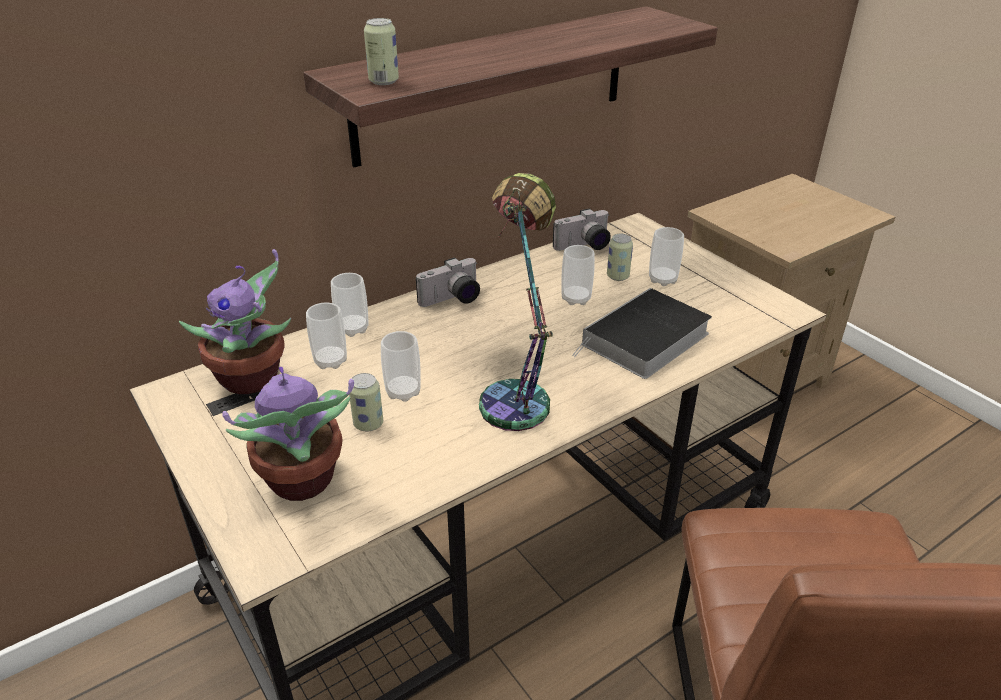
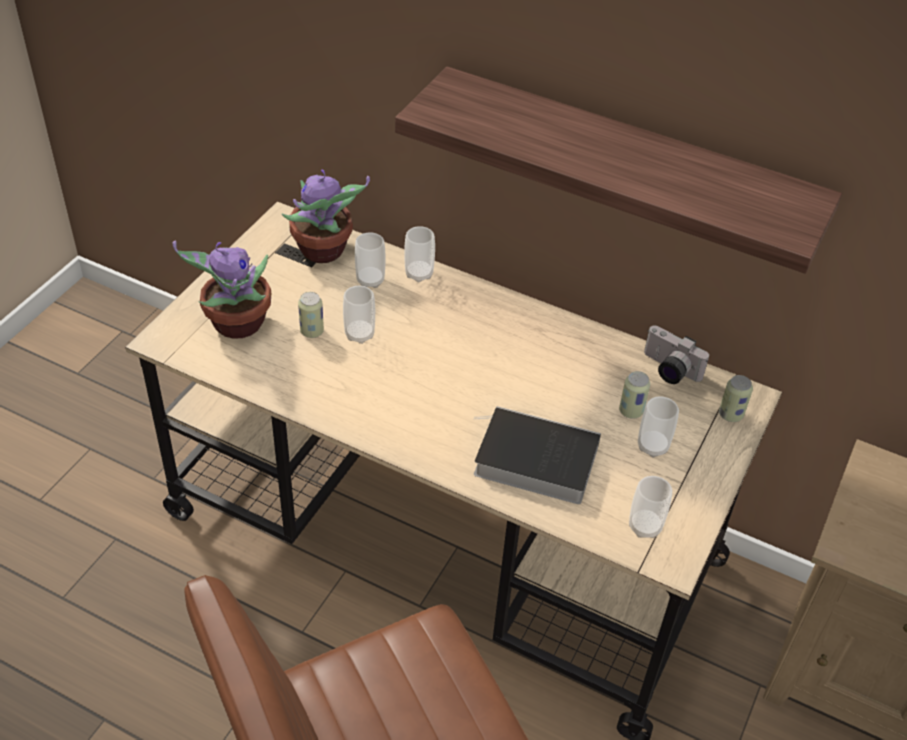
camera: 60 degrees right, 10 degrees up
can [364,18,399,85] -> can moved to [719,375,753,422]
camera [416,257,480,307] -> none
table lamp [479,173,556,431] -> none
cup [561,245,595,305] -> cup moved to [629,476,672,538]

